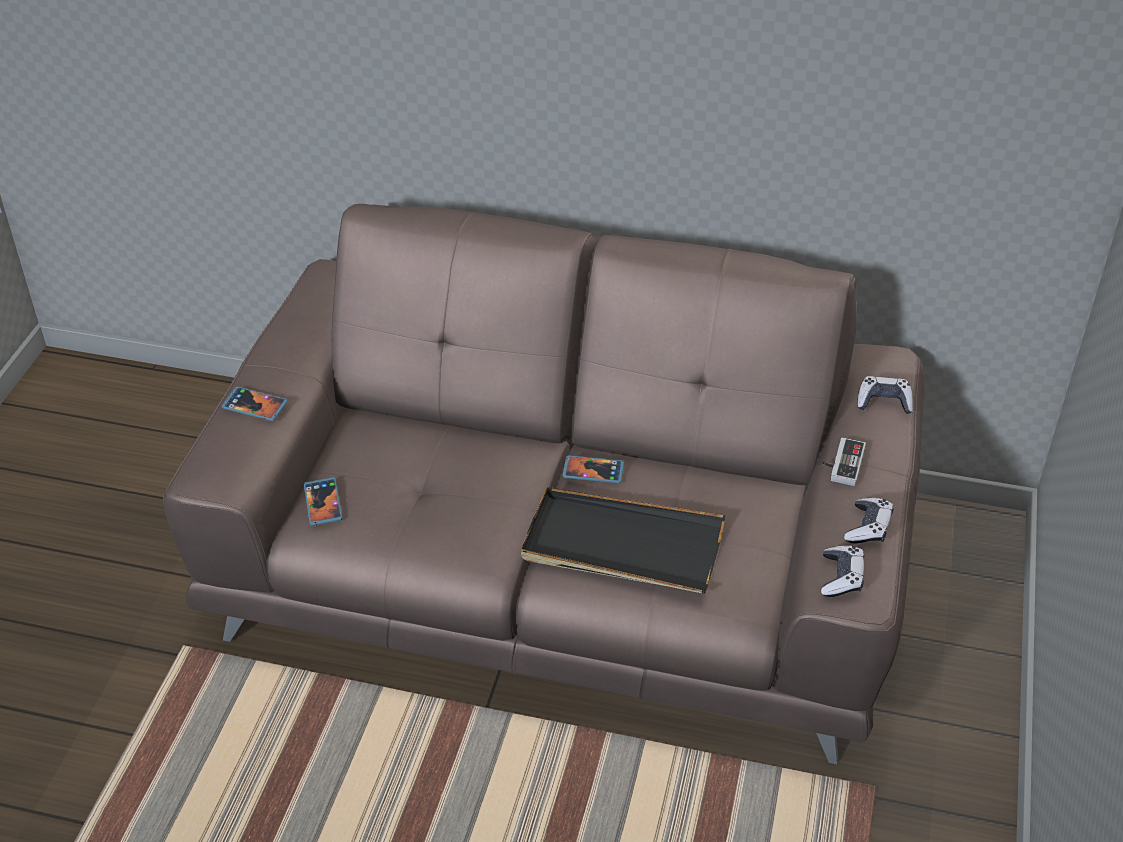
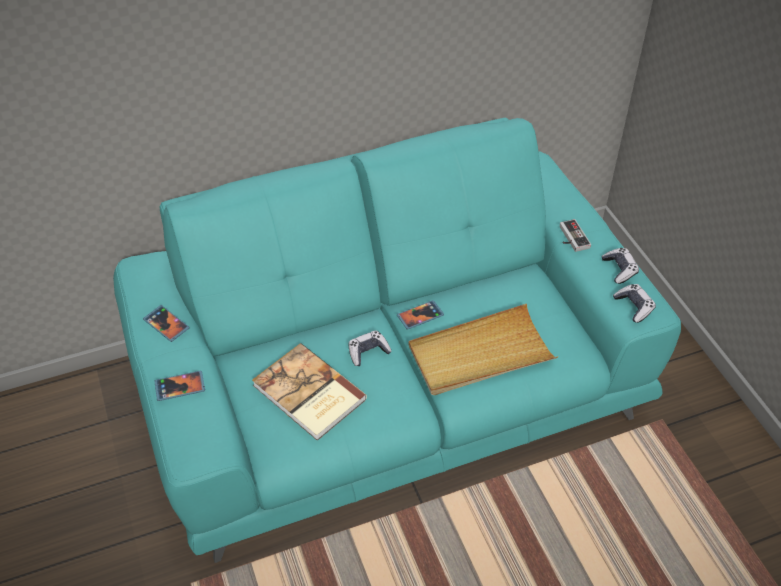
camera: 35 degrees left, 5 degrees up
brown sofa [163,204,925,764] -> turquoise sofa [113,118,681,563]
phone [304,477,342,526] -> phone moved to [143,305,189,342]
black tray [521,487,725,594] -> beige tray [409,304,558,395]
game controller [857,376,913,414] -> game controller moved to [349,330,392,366]
none -> book [252,343,367,441]

